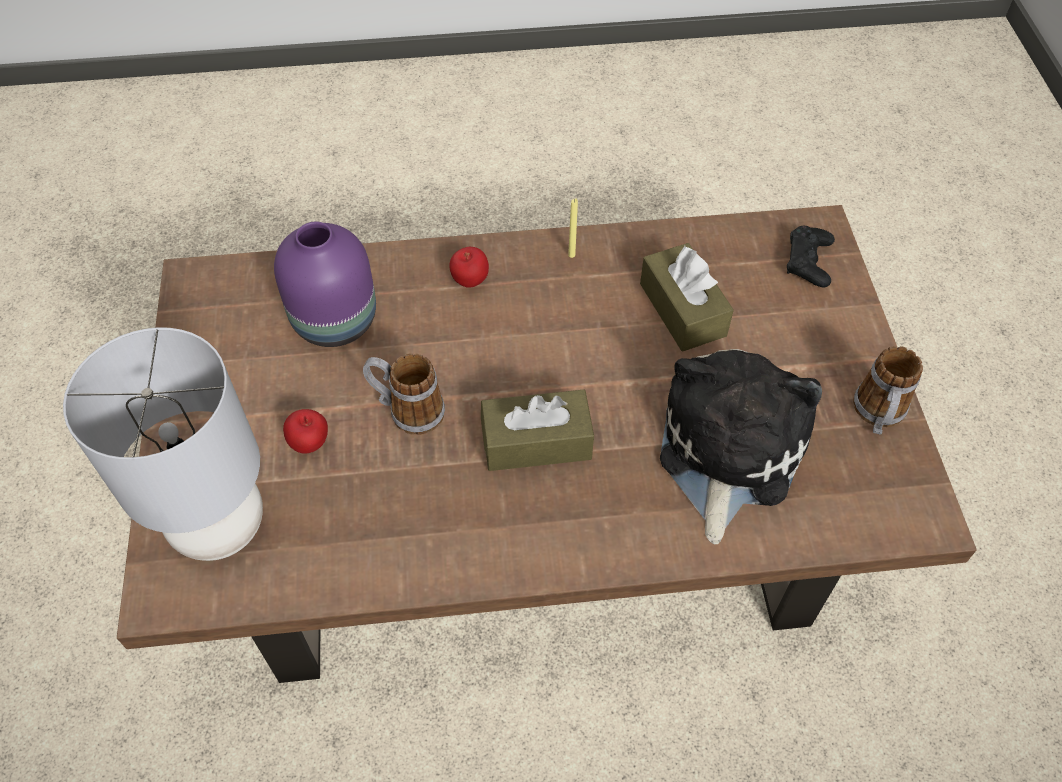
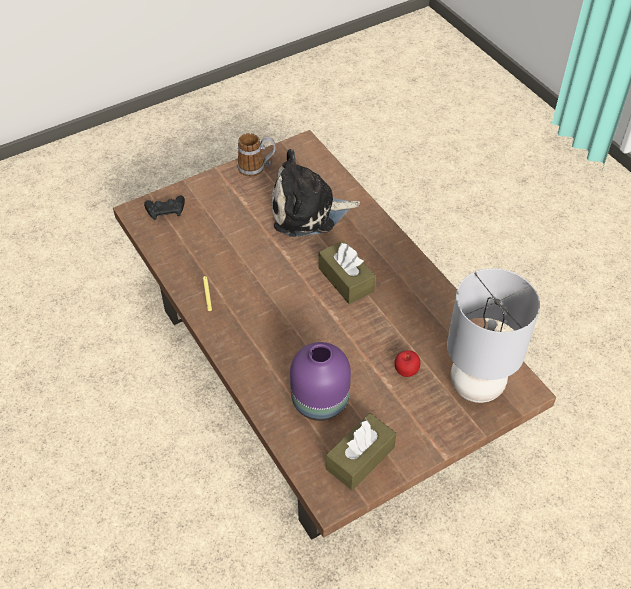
camera: 115 degrees left, 5 degrees down
mug [363,353,445,435] -> none
apple [449,247,489,288] -> none
brown tissue box [640,243,734,351] -> brown tissue box moved to [326,413,396,490]

